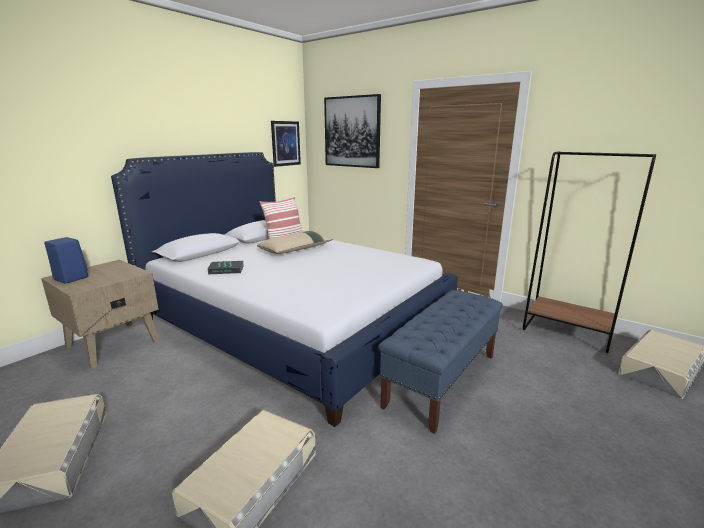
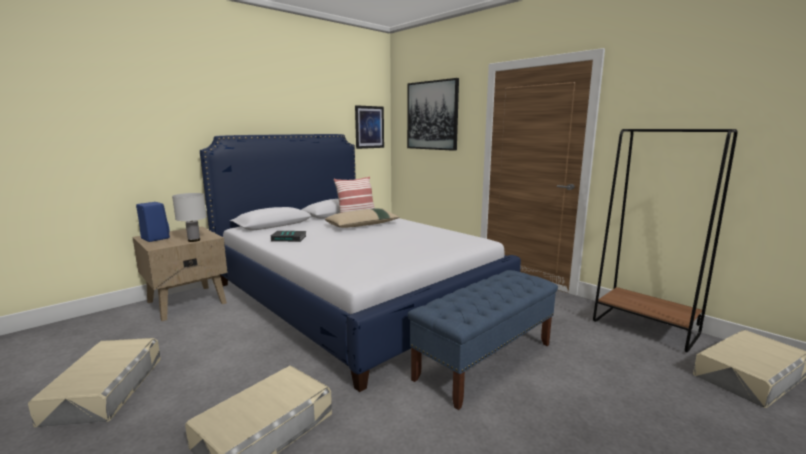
camera: 10 degrees right, 5 degrees down
none -> white table lamp [172,193,207,242]

